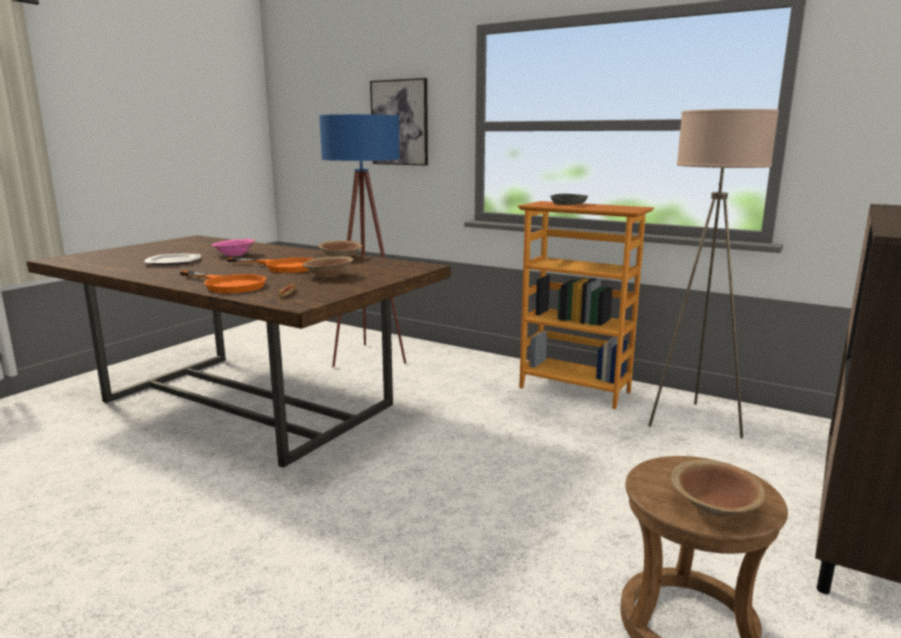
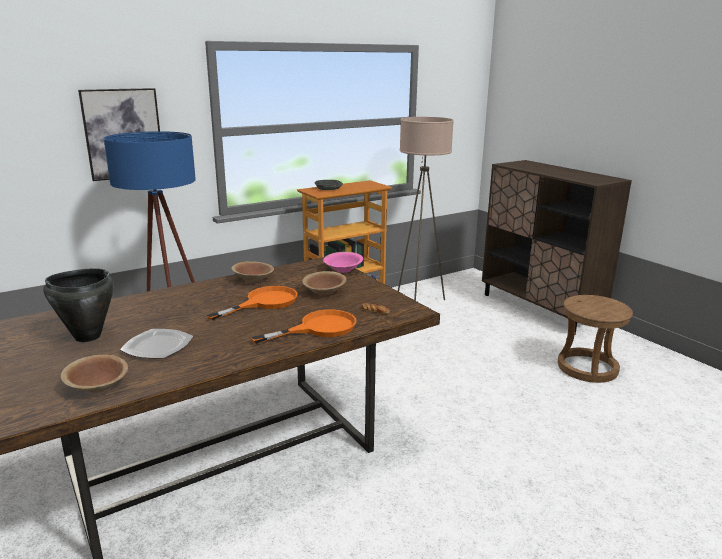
camera: 65 degrees left, 5 degrees up
pink bowl [212,239,257,256] -> pink bowl moved to [323,252,363,273]
brown bowl [671,460,766,517] -> brown bowl moved to [60,355,128,392]
none -> black cooking pot [43,269,114,342]

